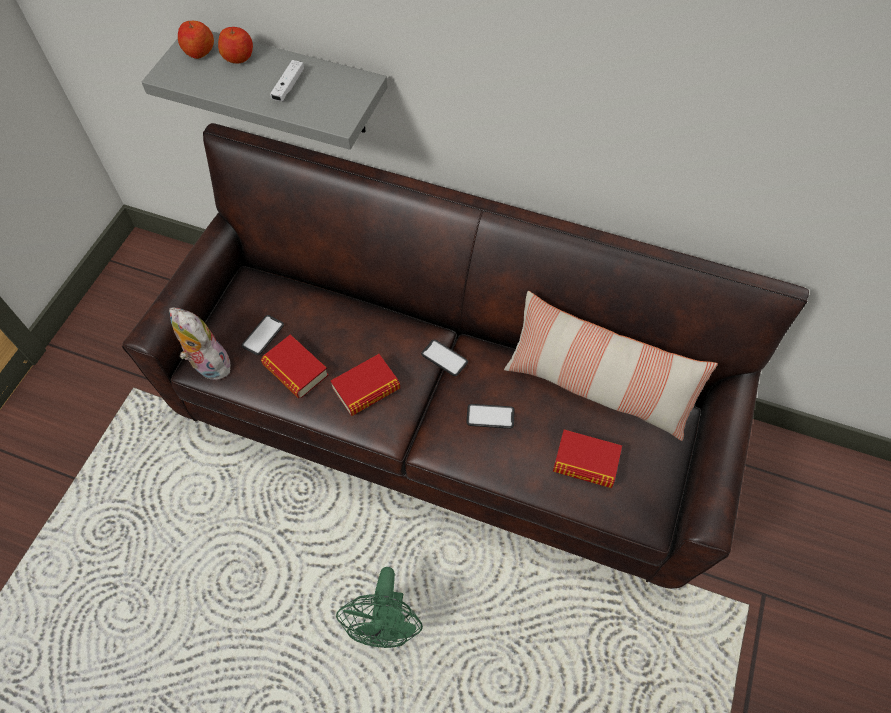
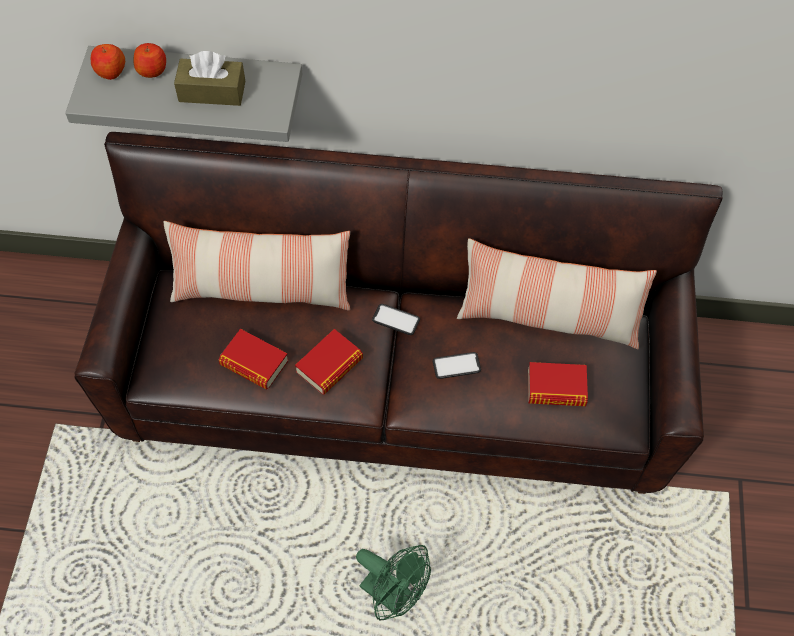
camera: 15 degrees left, 0 degrees up
plush toy [169,307,231,380] -> none
phone [242,315,284,355] -> none
white game controller [270,60,304,101] -> brown tissue box [174,51,245,106]
green fan [336,567,423,648] -> green fan turned 45 degrees counterclockwise [356,545,431,620]
none -> pillow [164,221,350,311]

